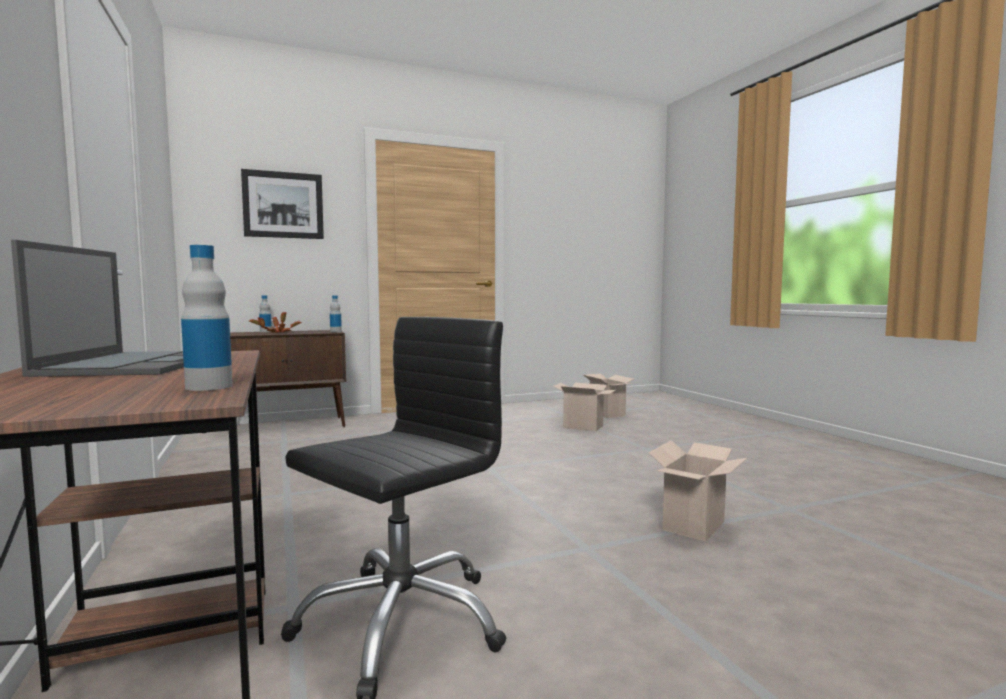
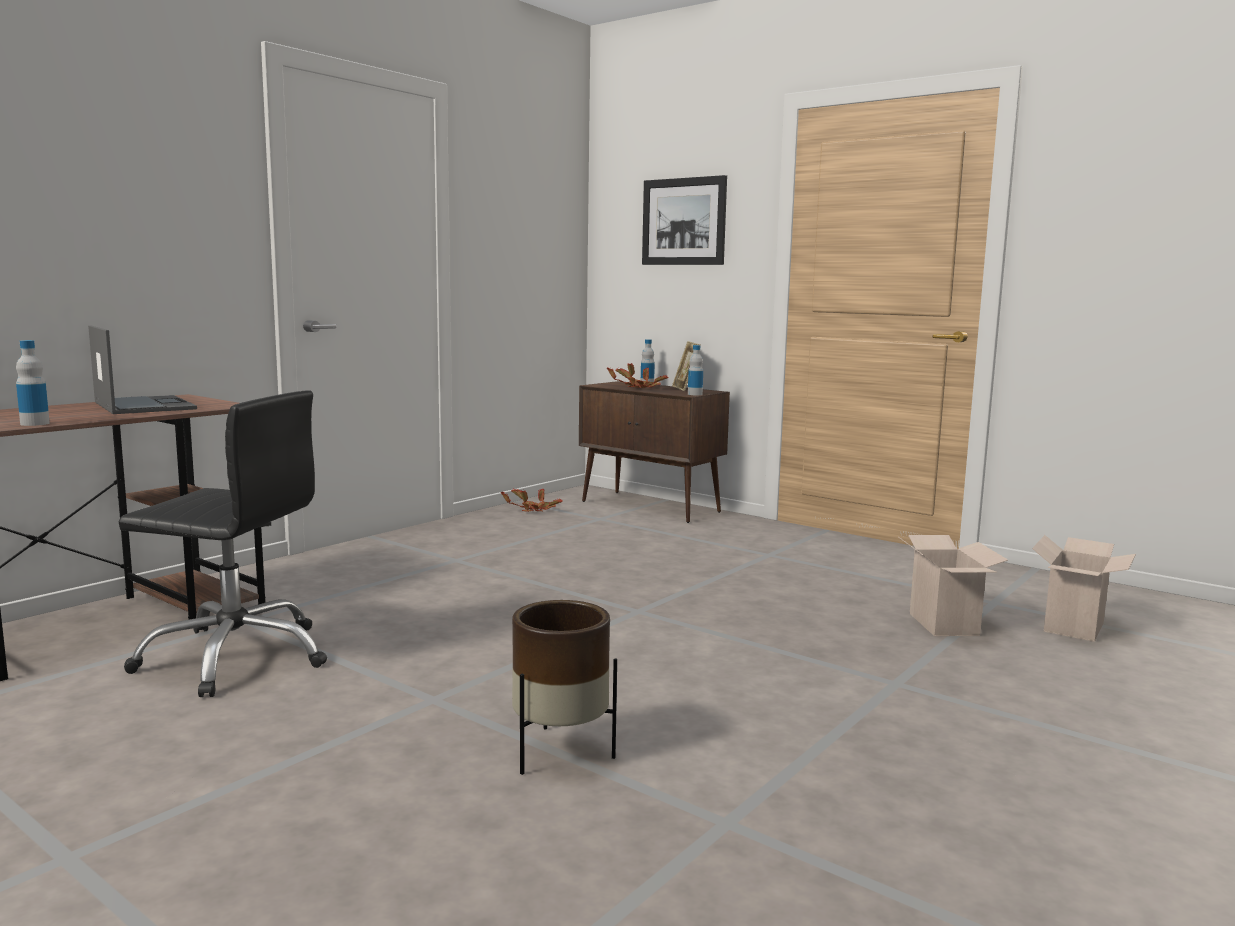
camera: 60 degrees right, 5 degrees up
laptop [11,240,184,377] -> laptop turned 90 degrees counterclockwise [88,325,197,414]
cardboard box [649,440,747,542] -> brown planter [512,600,617,775]
none -> potted plant [501,489,563,512]
none -> picture frame [672,341,701,391]

